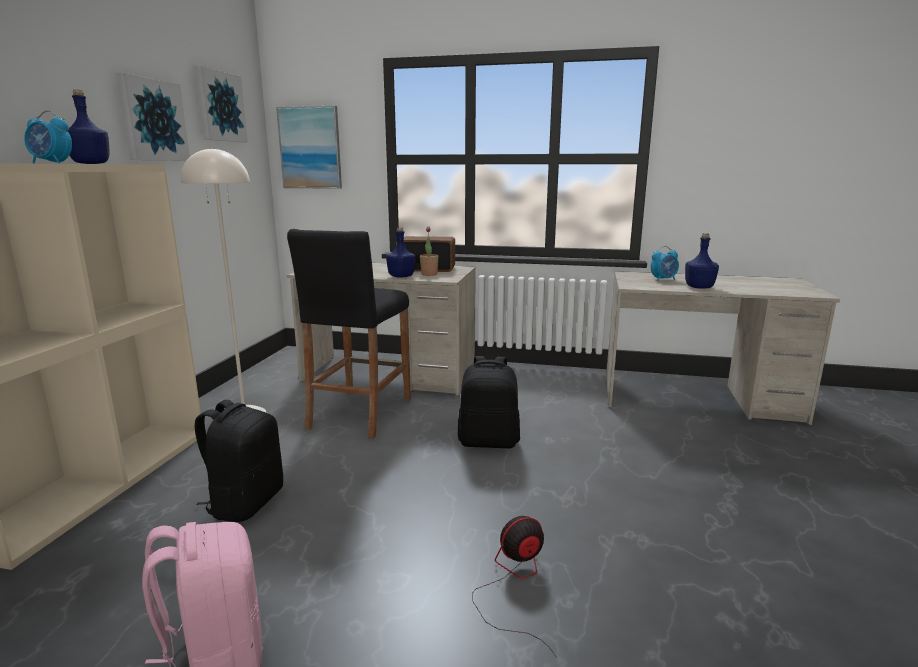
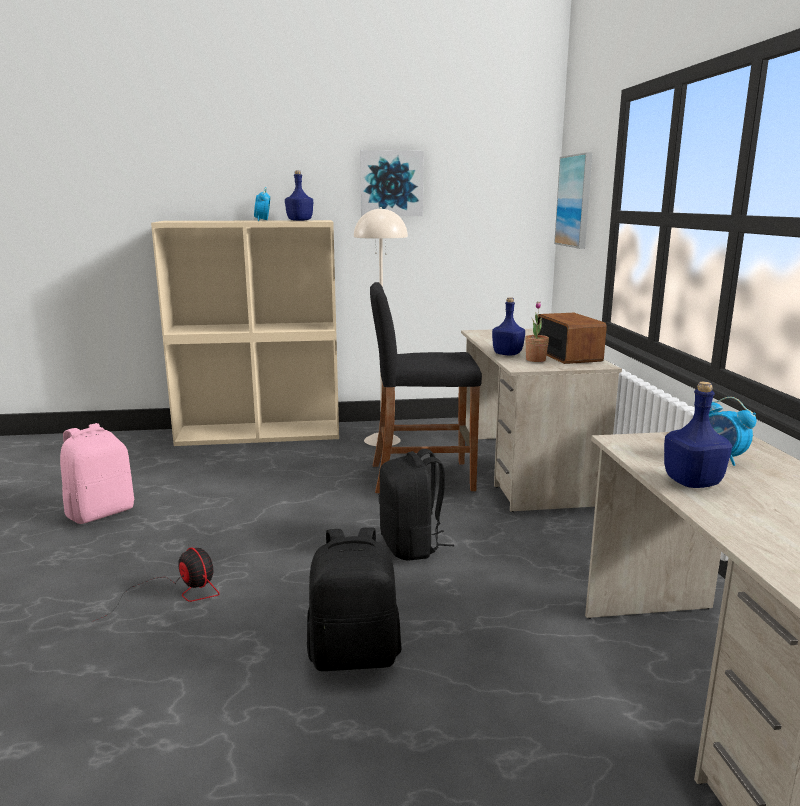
camera: 70 degrees right, 0 degrees up
picture [195,66,248,142] -> none
black backpack [195,400,283,522] -> black backpack moved to [307,527,402,671]

